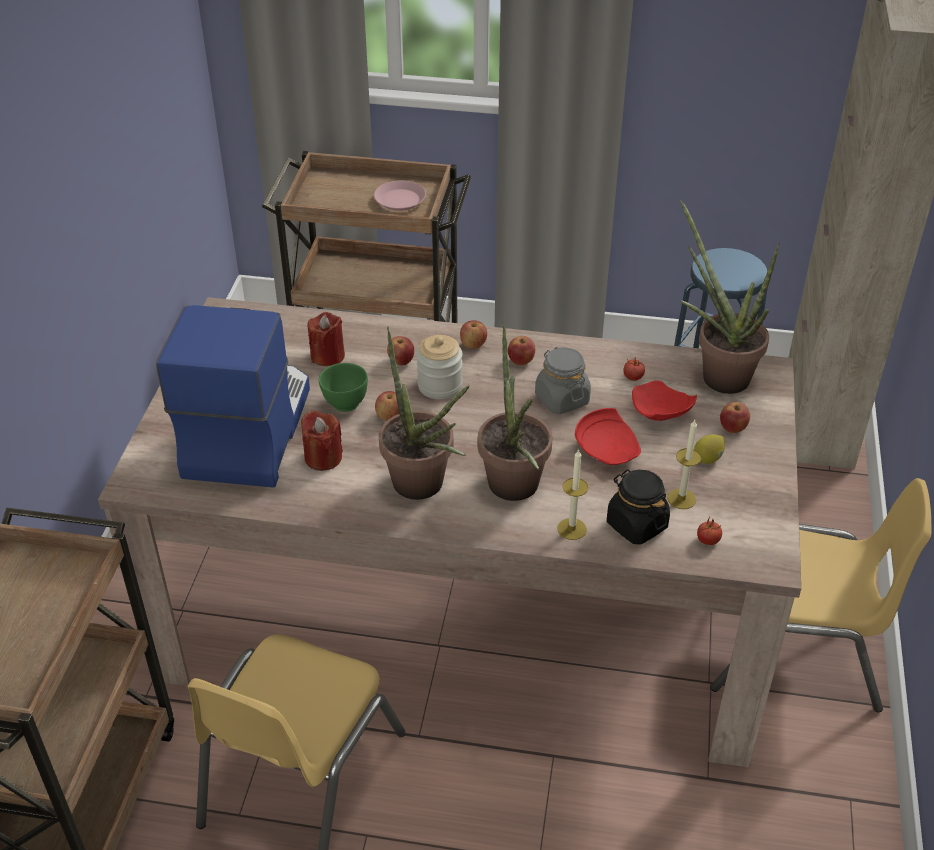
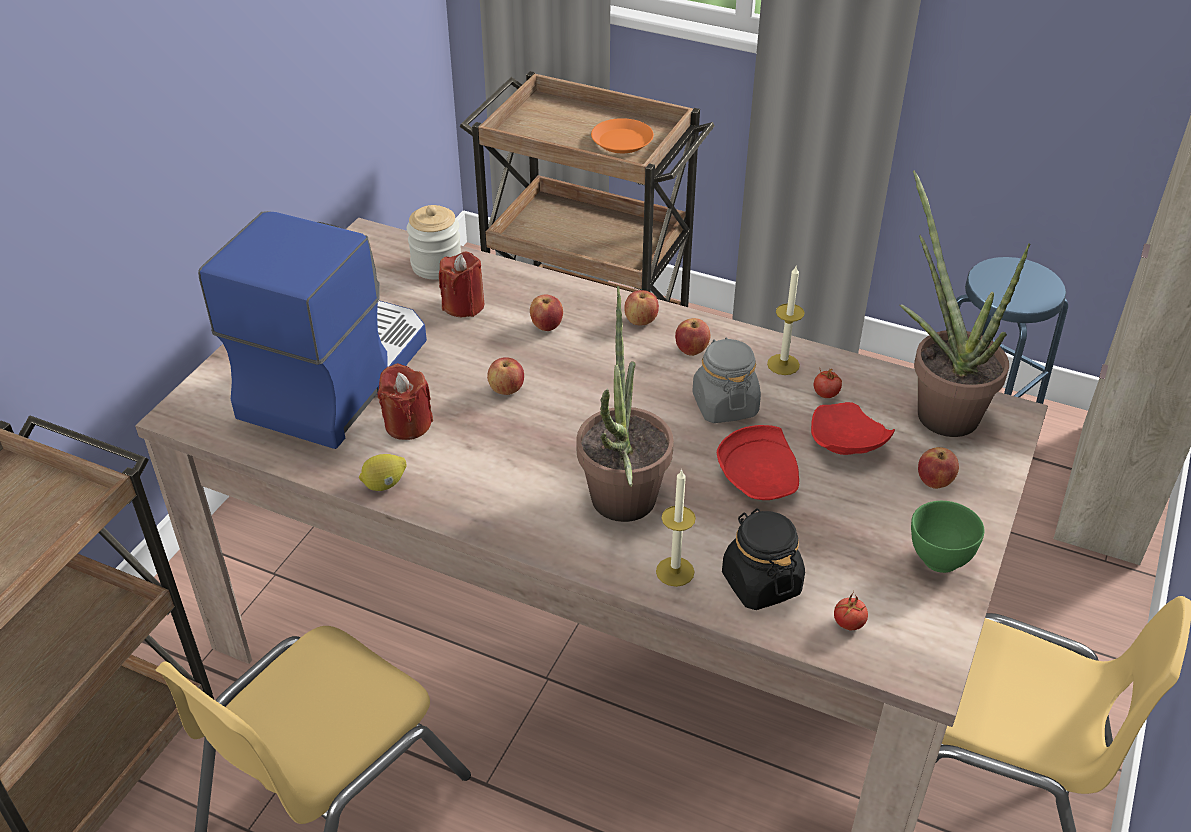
camera: 15 degrees right, 0 degrees up
green bowl [319,363,368,412] -> green bowl moved to [911,501,984,573]
pink plate [374,181,426,211] -> orange plate [591,118,654,153]
potted plant [379,326,470,500] -> none
jar [416,335,463,399] -> jar moved to [407,205,461,280]
candle [667,420,701,509] -> candle moved to [767,266,805,375]
lemon [694,434,725,464] -> lemon moved to [359,454,407,491]

